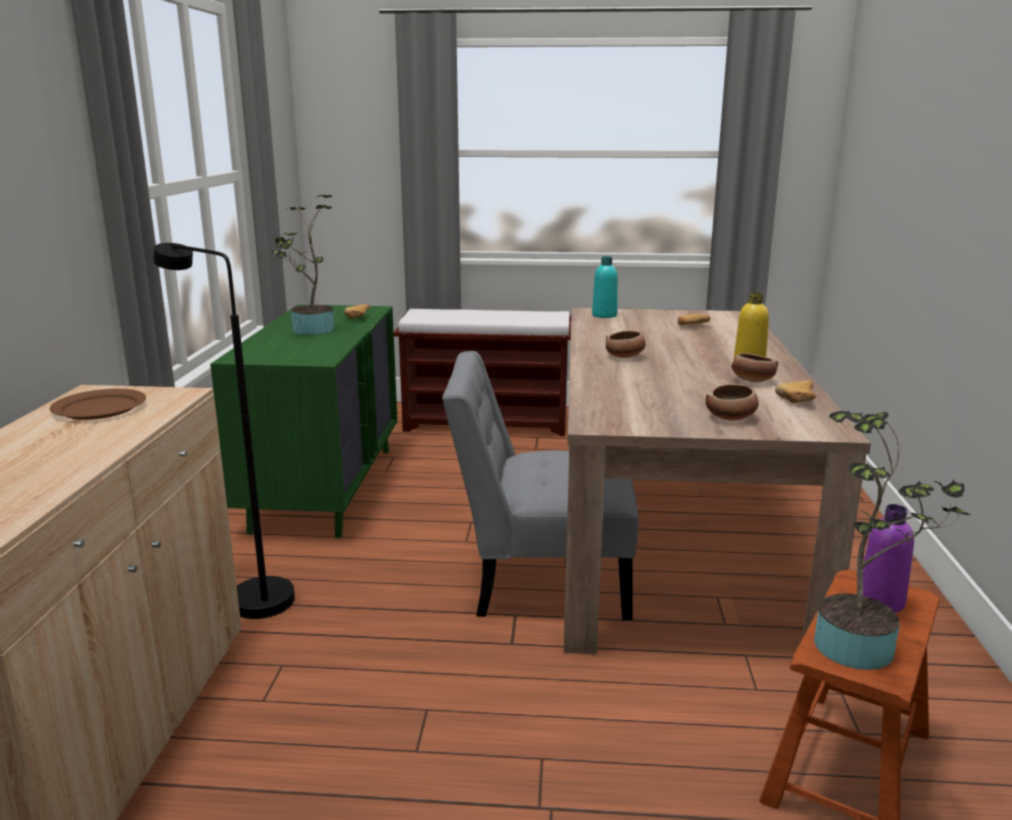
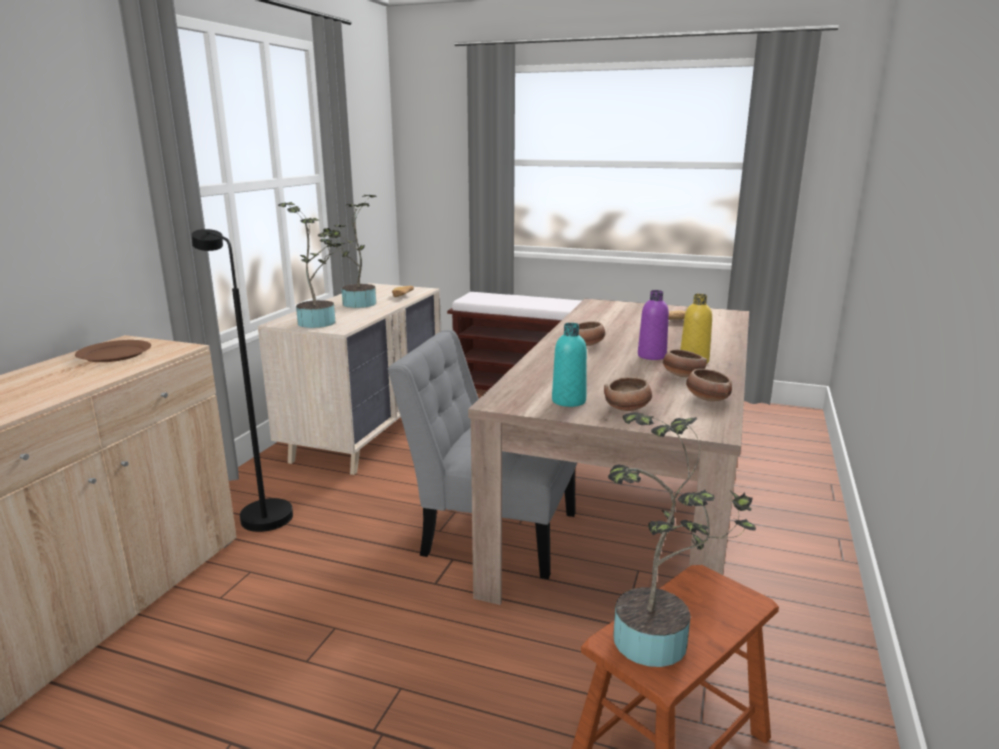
camera: 15 degrees right, 0 degrees up
green dresser [210,305,398,538] -> beige dresser [258,283,441,475]
turquoise bottle [592,256,618,318] -> turquoise bottle moved to [552,323,587,407]
bread [775,381,816,403] -> bowl [686,369,732,401]
purple bottle [863,504,914,613] -> purple bottle moved to [638,290,669,360]
none -> potted plant [278,202,346,328]

